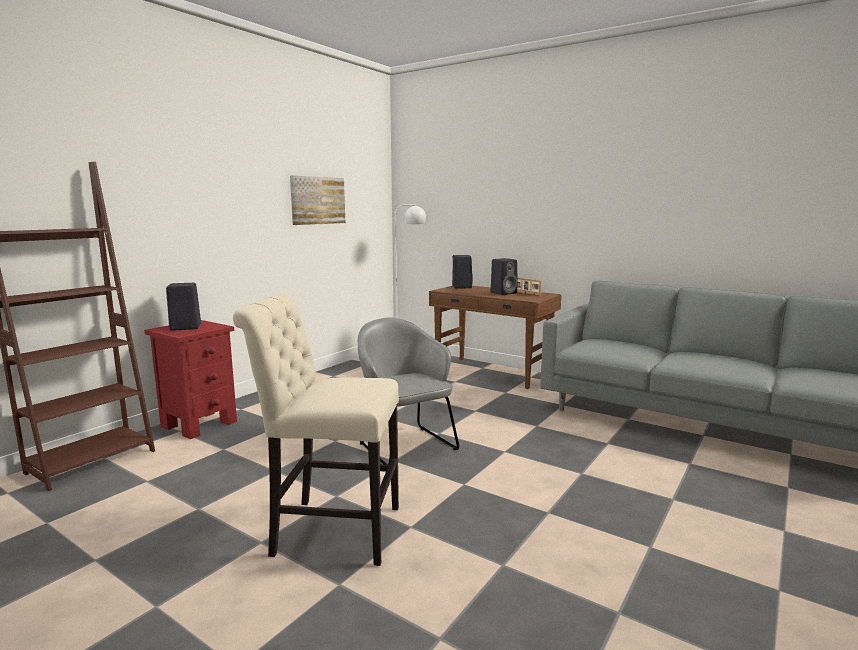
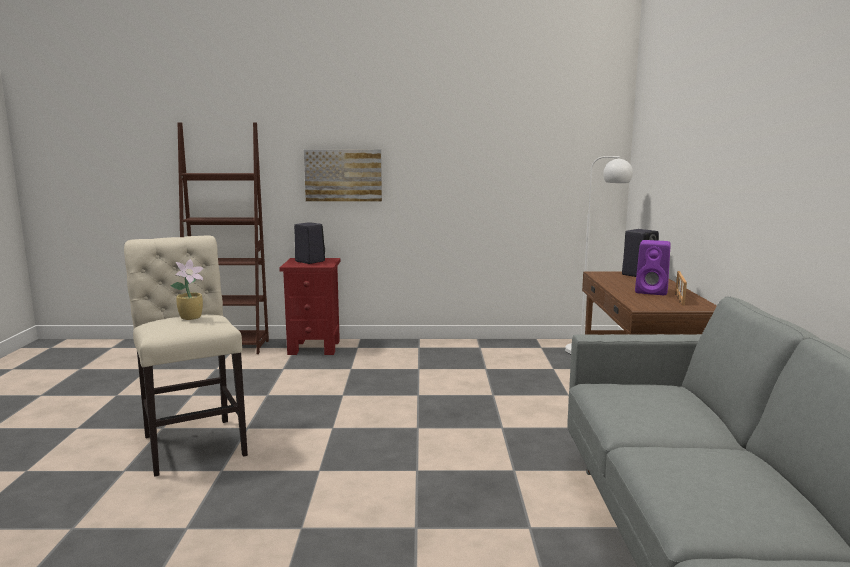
camera: 55 degrees right, 0 degrees up
picture [290,175,345,225] -> picture moved to [304,149,382,202]
grey armchair [358,317,459,465] -> none
black speaker [491,258,518,295] -> purple speaker [635,240,671,295]
none -> potted plant [170,259,204,320]

